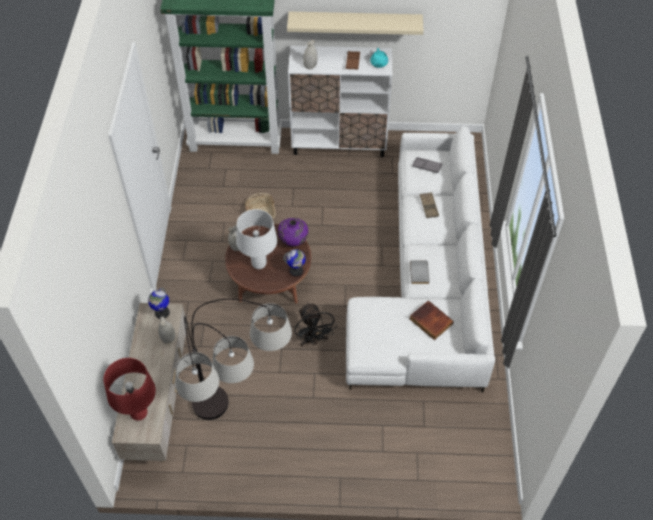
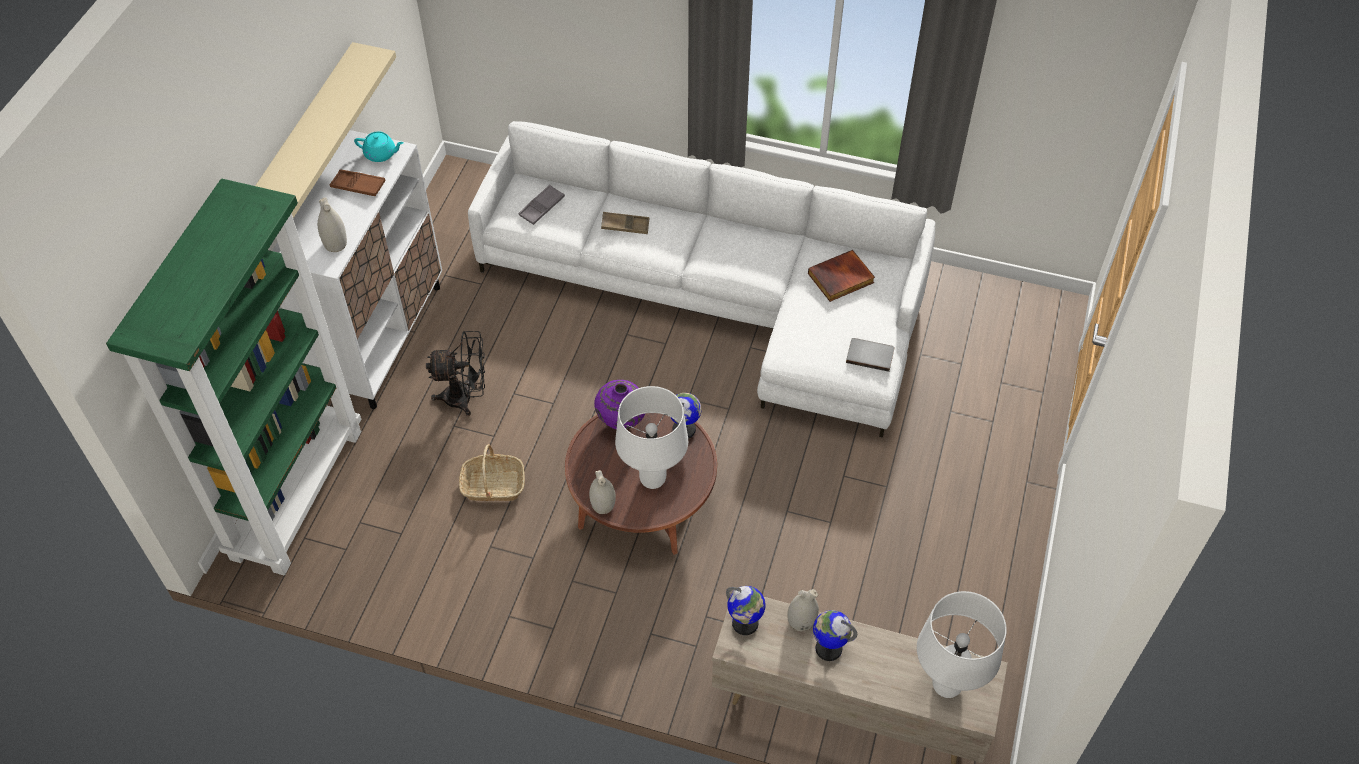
camera: 75 degrees left, 0 degrees up
red table lamp [104,358,156,421] -> white table lamp [917,591,1007,698]
floor lamp [175,299,292,420] -> none
black fan [294,302,337,347] -> black fan moved to [426,331,485,416]
grey book [410,261,429,284] -> grey book moved to [846,338,895,372]
none -> globe [813,610,857,661]

